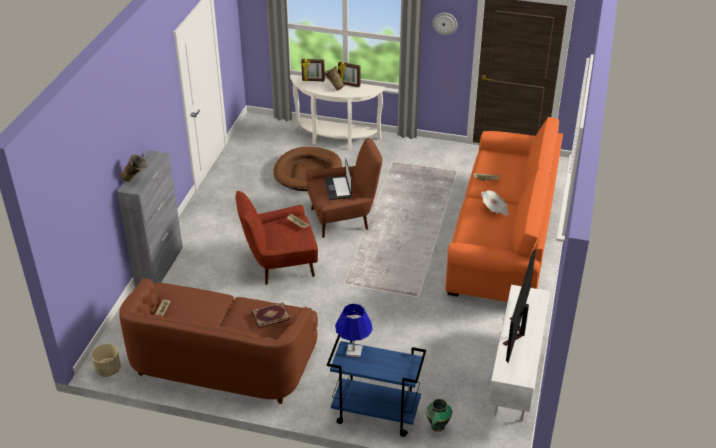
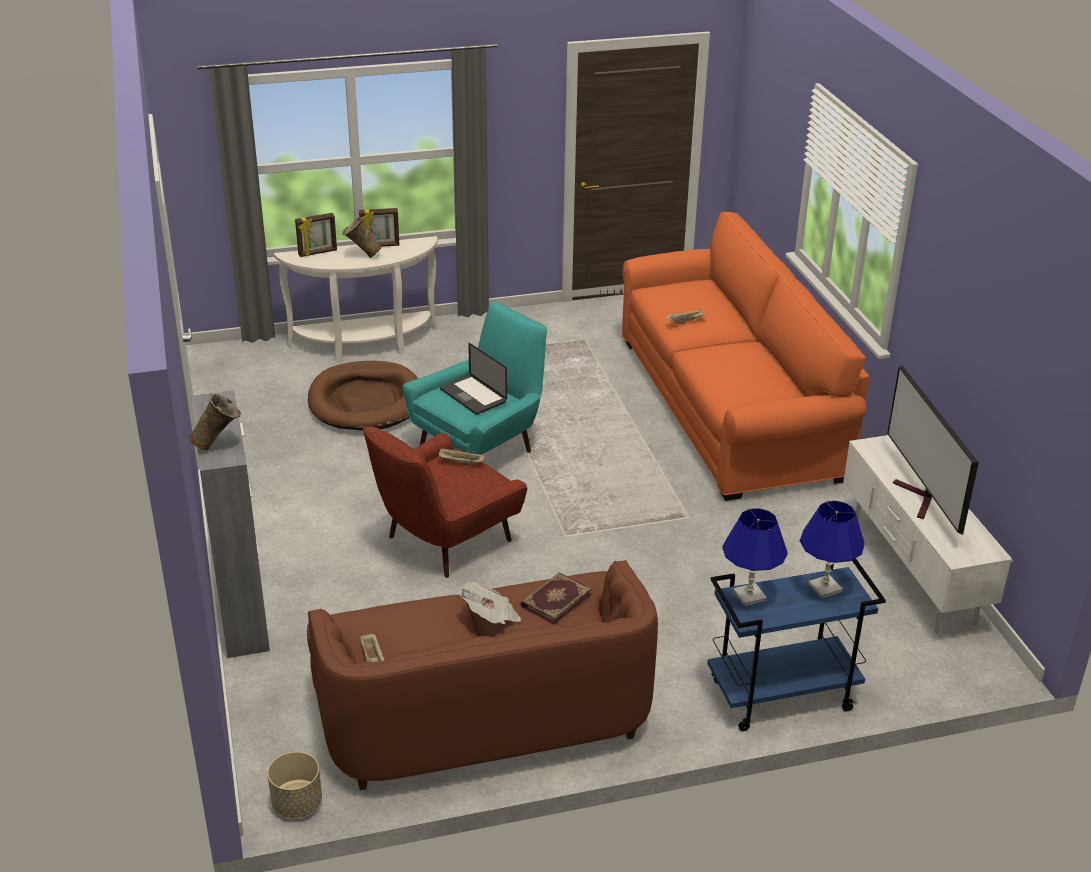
camera: 30 degrees left, 5 degrees down
brown armchair [306,138,383,238] -> turquoise armchair [403,302,547,455]
vase [426,399,452,432] -> none
wall clock [433,13,457,35] -> none
newspaper [481,190,508,216] -> newspaper moved to [458,582,522,624]
none -> blue table lamp [800,501,865,598]

